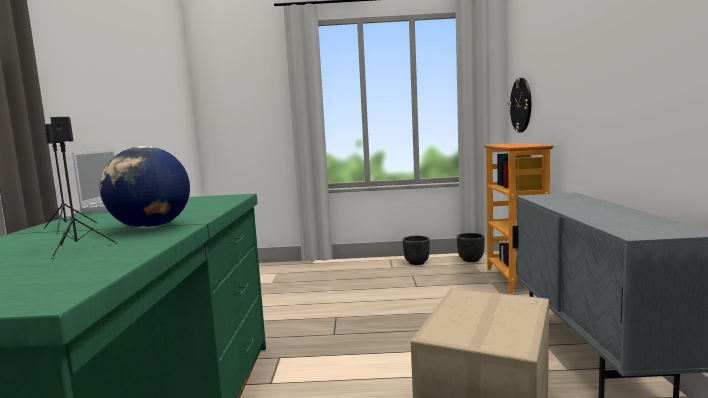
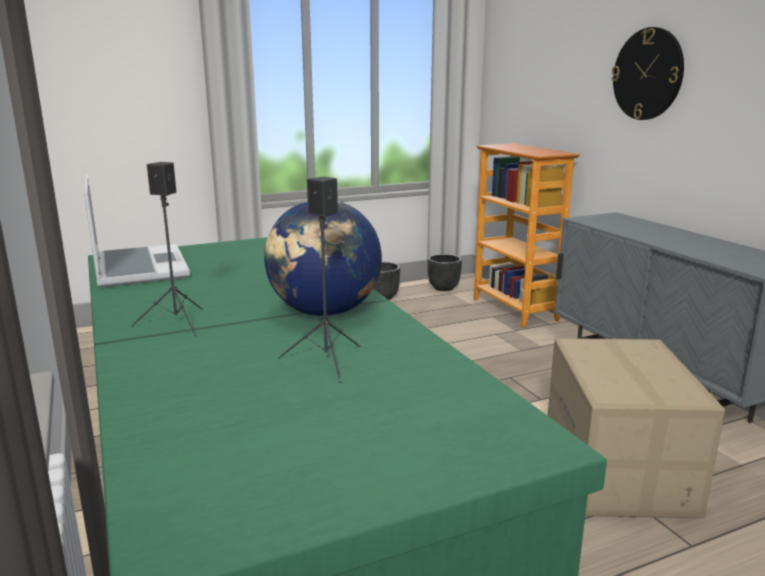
camera: 25 degrees left, 10 degrees up
wall clock [508,78,531,133] -> wall clock moved to [611,27,684,120]

